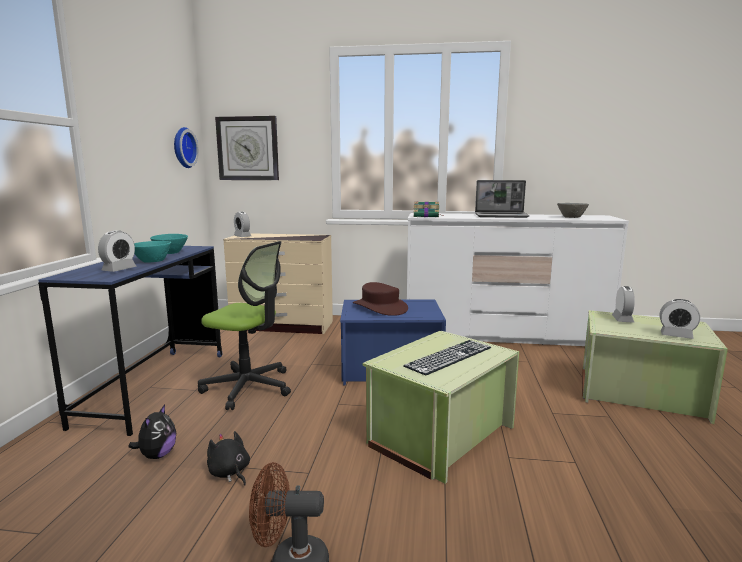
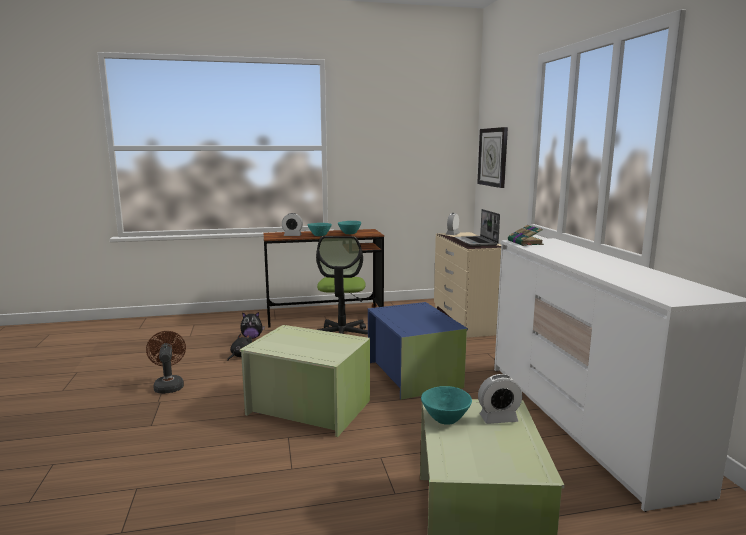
camera: 70 degrees right, 0 degrees up
blue desk [38,246,222,436] -> brown desk [263,229,384,328]
wall clock [174,127,199,168] -> none
brown hat [353,282,408,316] -> none
keyboard [403,340,491,376] -> none
laptop [475,180,529,218] -> laptop moved to [454,209,500,246]
grey bowl [557,203,589,218] -> none
alarm clock [660,299,700,339] -> none
none -> turquoise bowl [421,386,472,425]

